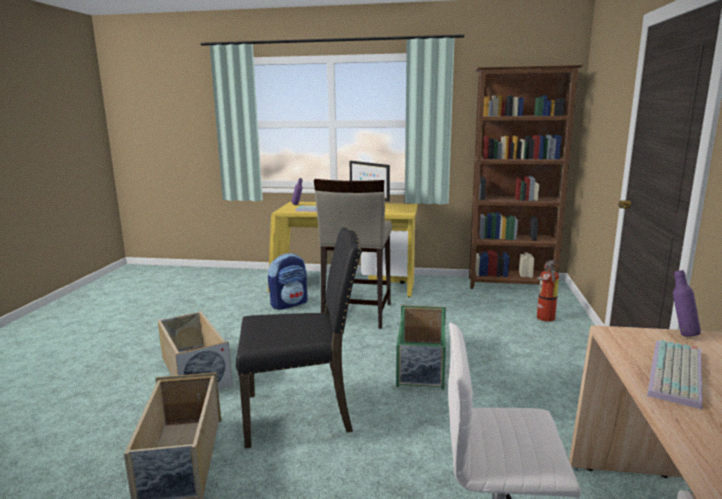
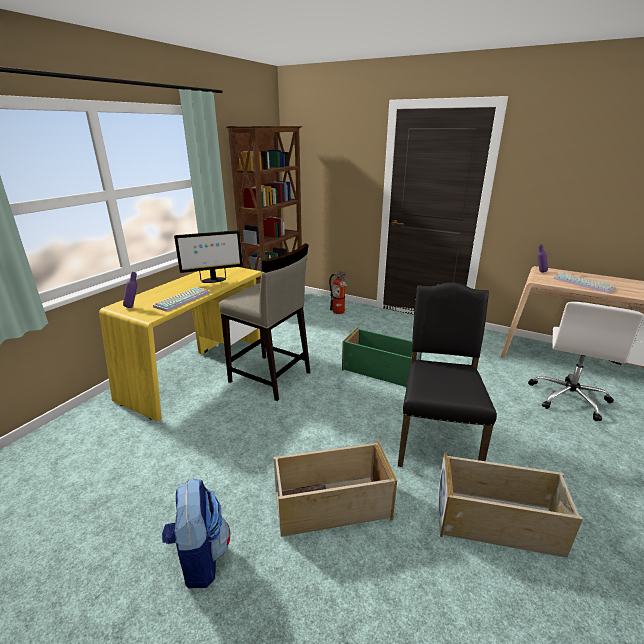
camera: 70 degrees left, 10 degrees up
backpack [268,253,308,310] -> backpack moved to [162,479,230,588]

